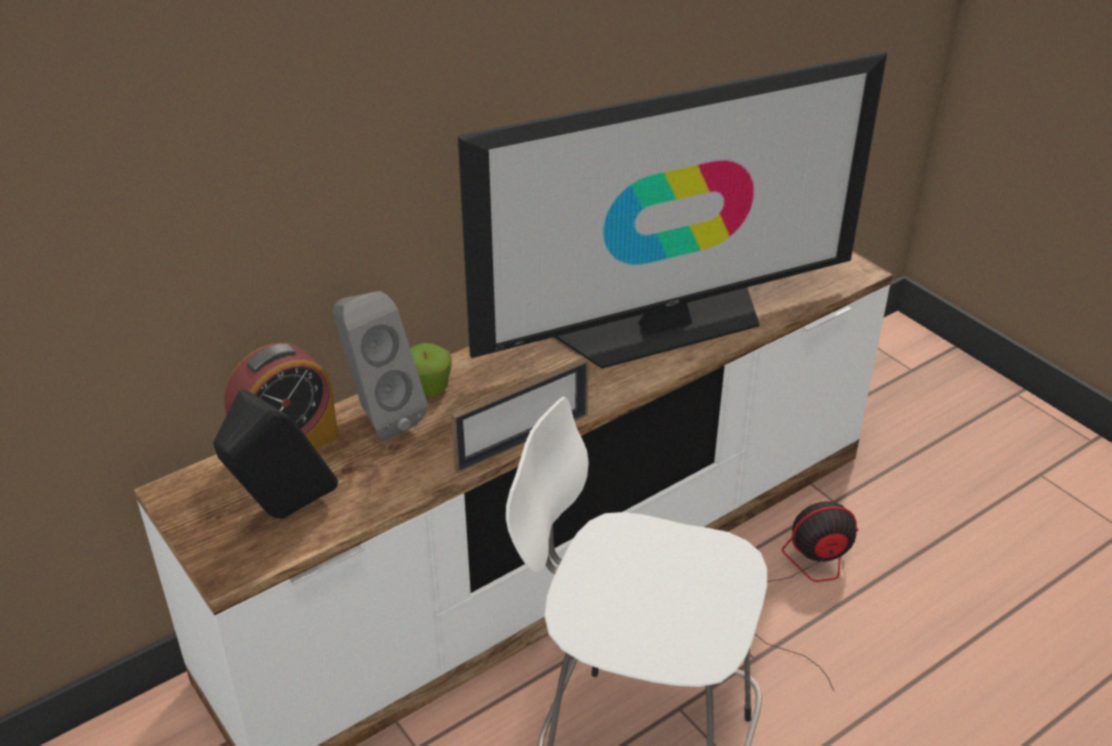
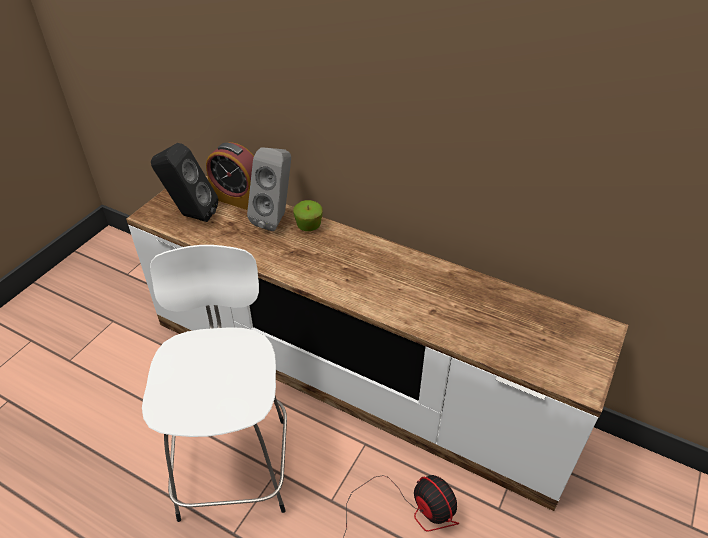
camera: 65 degrees right, 5 degrees up
picture frame [451,358,588,473] -> none
television [458,51,887,369] -> none

